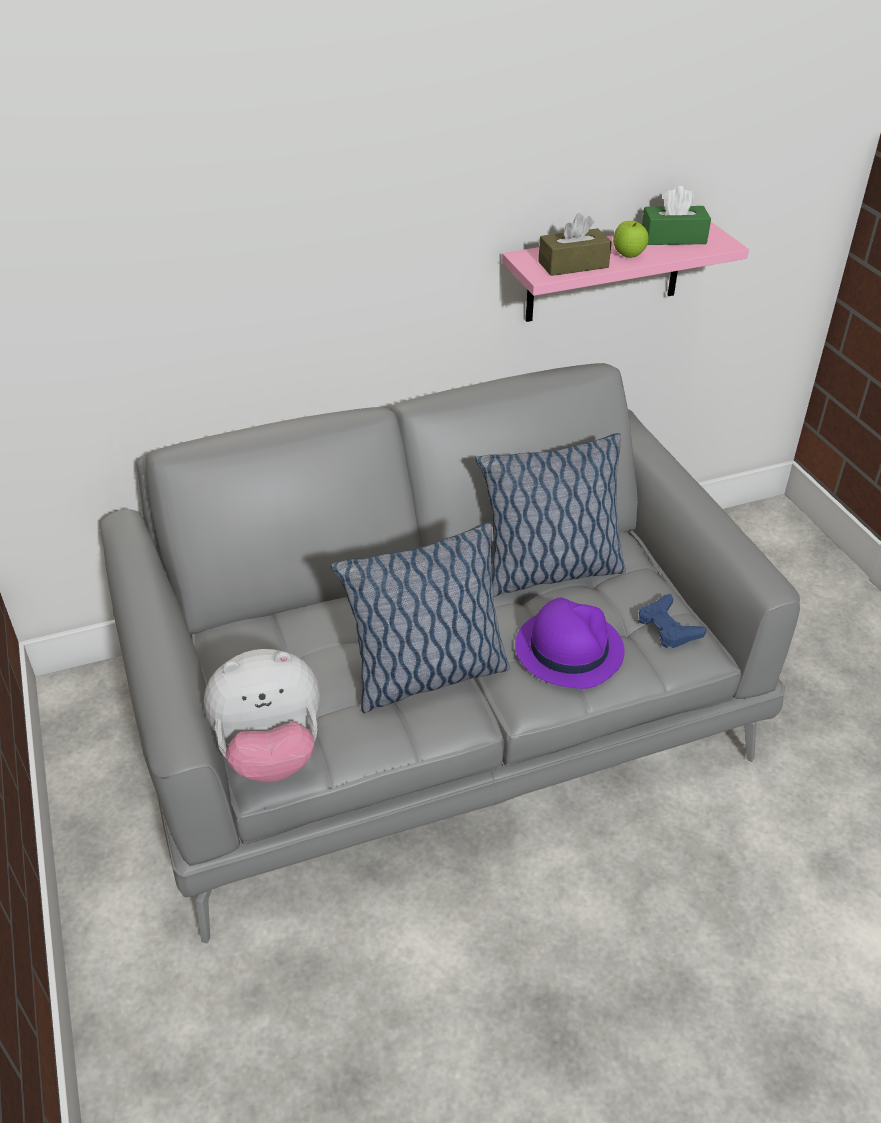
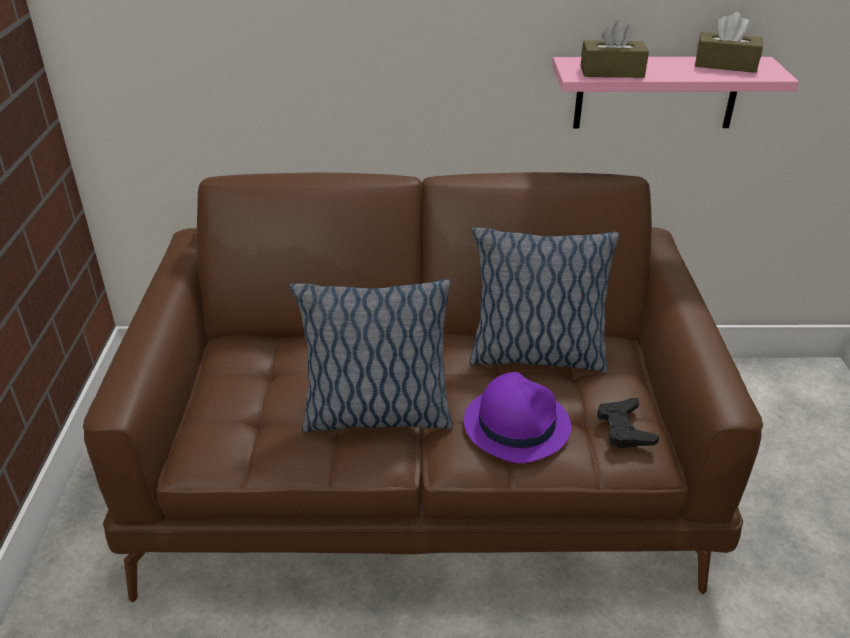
camera: 20 degrees right, 5 degrees down
grey sofa [100,363,800,944] -> brown sofa [83,172,763,603]
plush toy [204,649,320,783] -> none
apple [613,221,649,258] -> none
blue game controller [639,594,707,648] -> black game controller [597,398,659,448]
green tissue box [642,186,711,245] -> brown tissue box [695,12,763,73]

